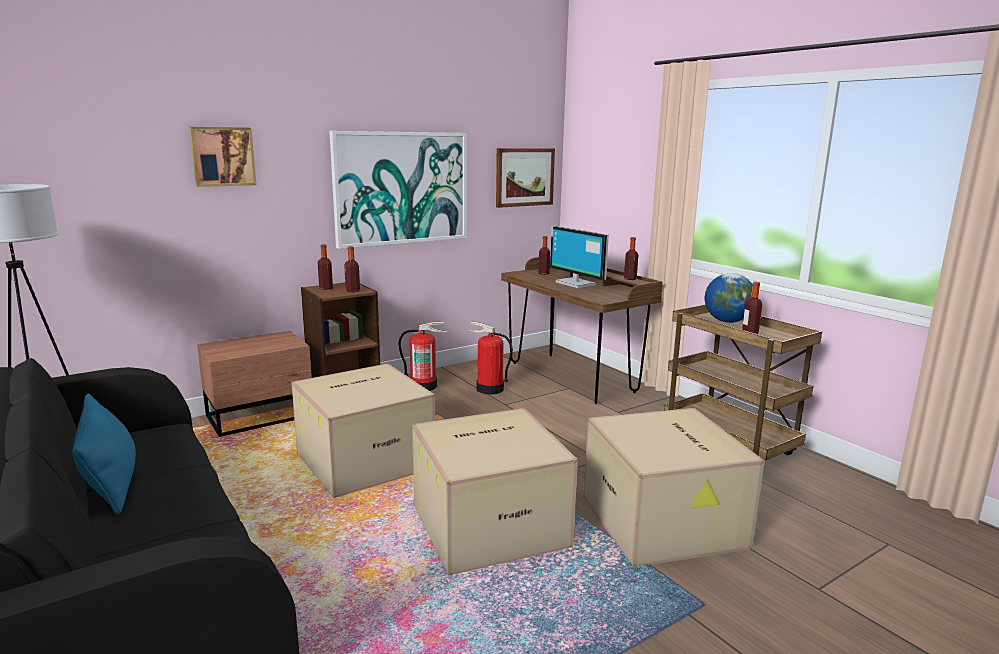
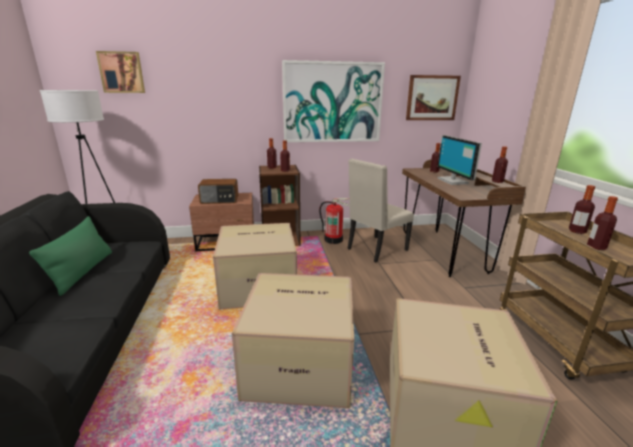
camera: 25 degrees right, 5 degrees up
blue pillow [72,394,136,515] -> green pillow [29,216,112,296]
picture [189,127,257,187] -> picture moved to [96,51,145,93]
fire extinguisher [469,322,513,394] -> beige chair [348,159,414,263]
globe [705,273,753,323] -> bottle [569,185,595,234]
none -> radio [198,179,238,204]

